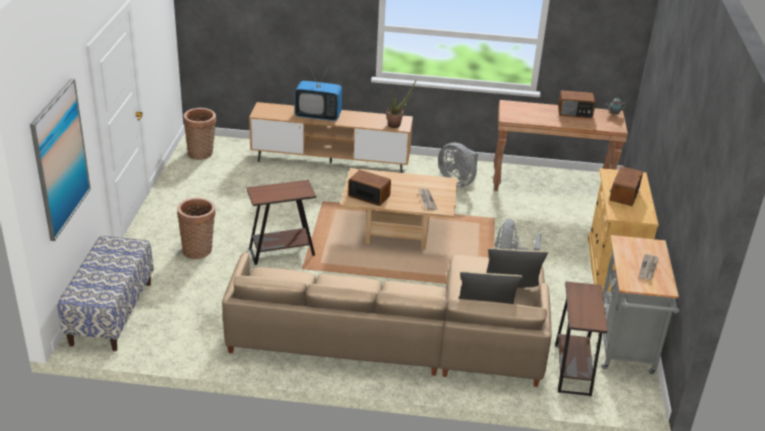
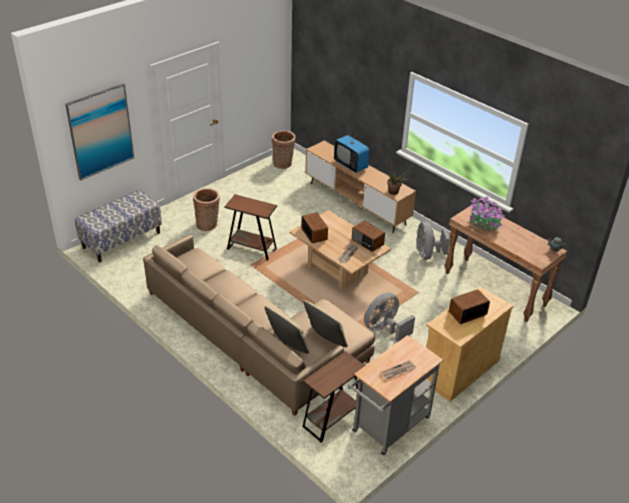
camera: 40 degrees right, 5 degrees up
radio [558,90,595,118] -> radio moved to [352,221,385,252]
none -> potted plant [469,197,505,231]

